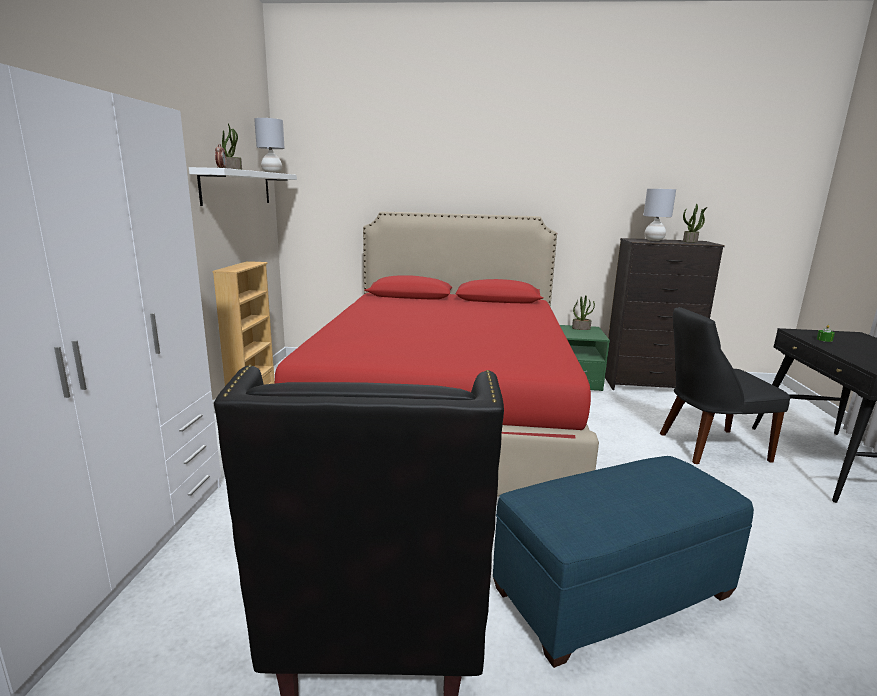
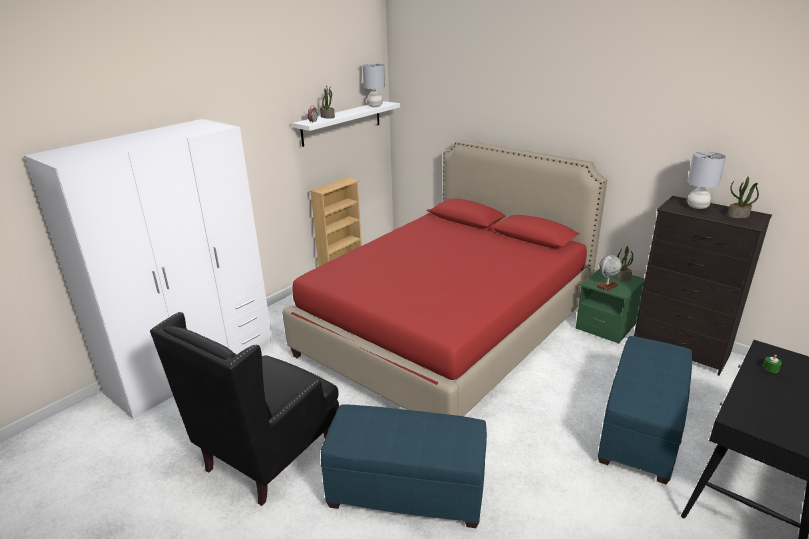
camera: 35 degrees right, 10 degrees up
black chair [660,307,790,464] -> blue ottoman [598,336,692,484]
none -> globe [596,255,622,292]

